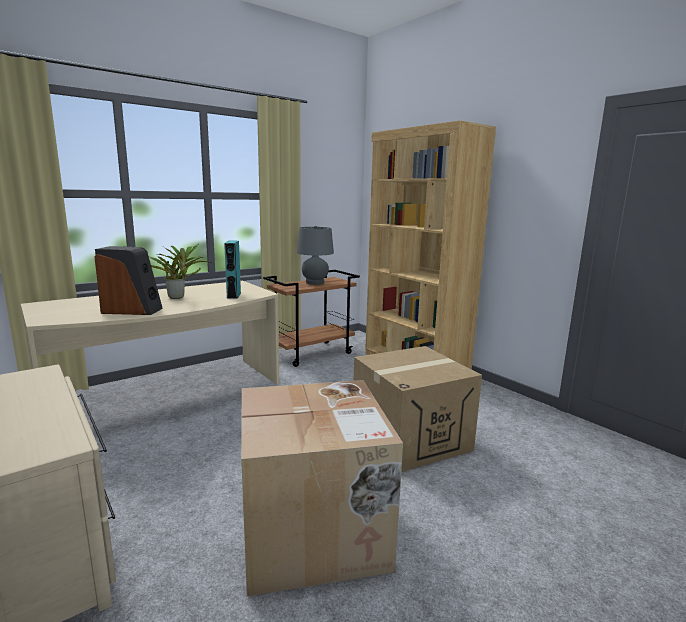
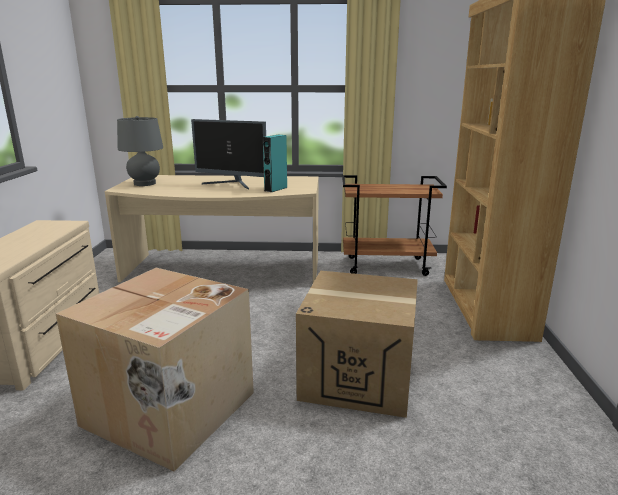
camera: 40 degrees right, 5 degrees up
speaker [94,246,163,315] -> none
potted plant [149,243,212,299] -> monitor [191,119,266,189]
grey table lamp [297,225,334,285] -> grey table lamp moved to [117,116,163,186]

